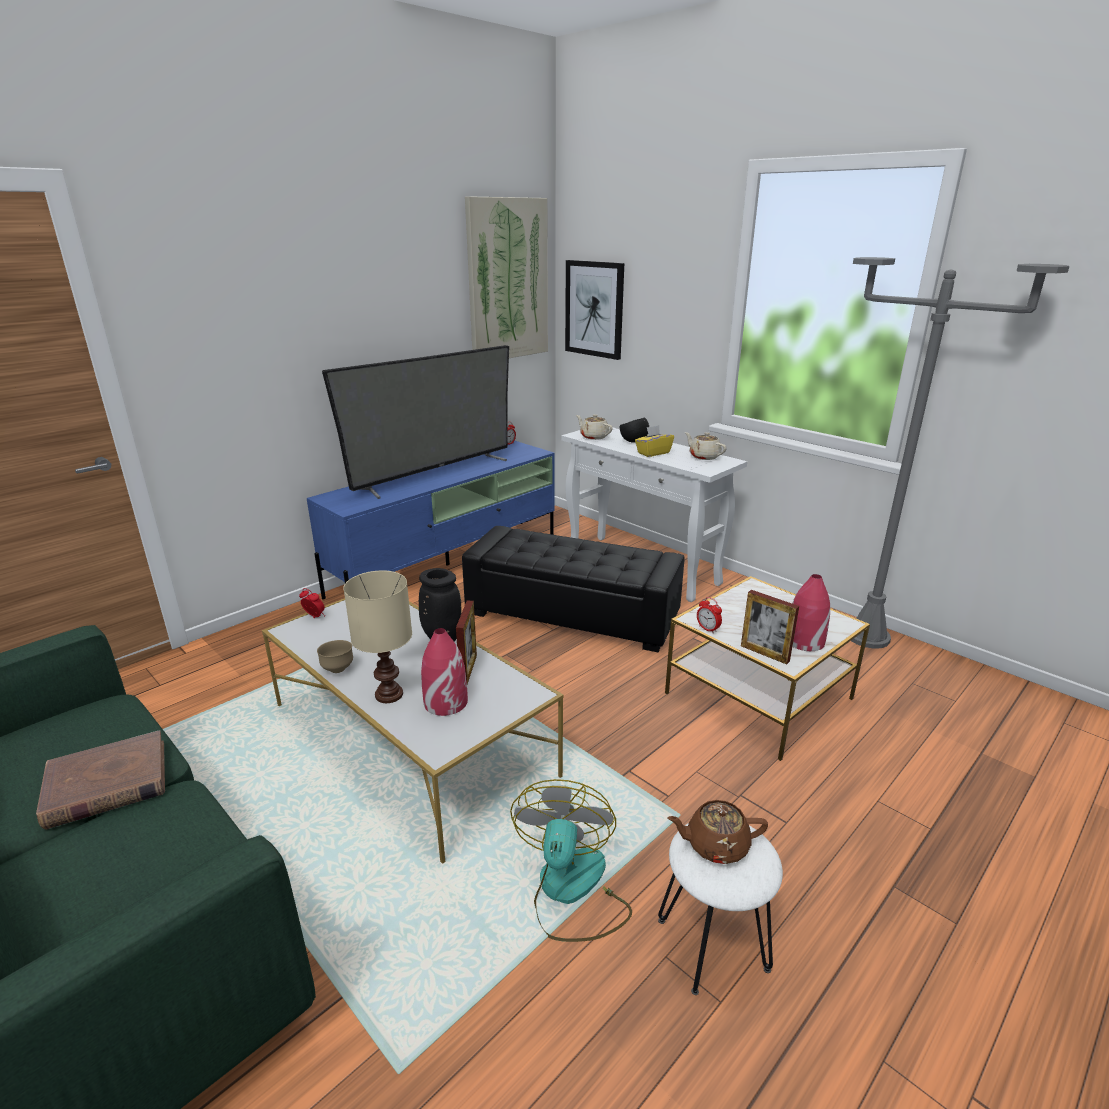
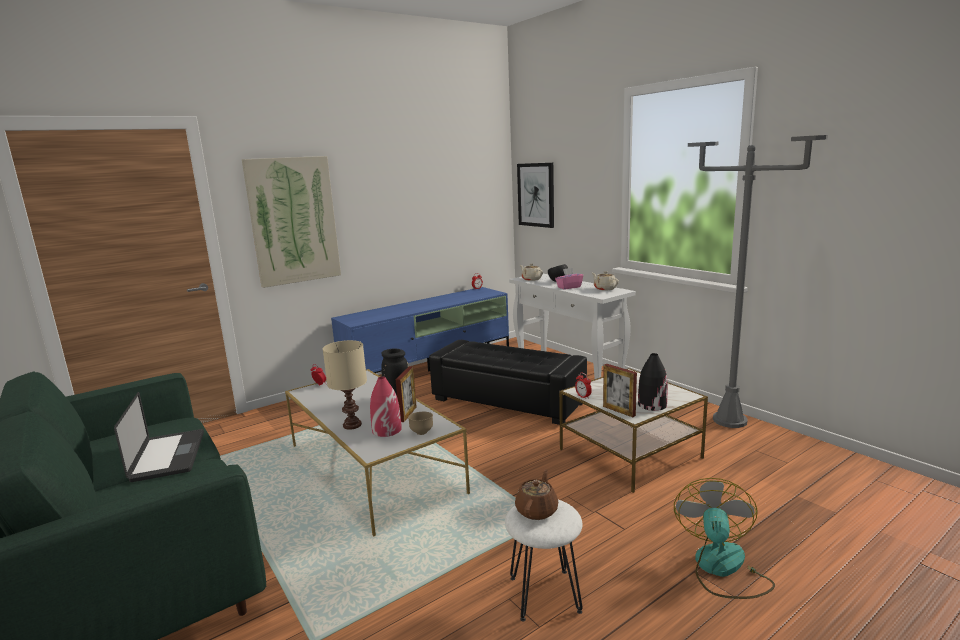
camera: 10 degrees right, 10 degrees down
brown book [36,730,165,830] -> laptop [114,392,204,482]
brown bowl [317,640,353,673] -> brown bowl moved to [408,412,433,435]
television [322,345,509,499] -> none
picture [465,196,548,358] -> picture moved to [242,156,341,288]
fan [510,779,632,942] -> fan moved to [674,478,775,599]
yellow tissue box [635,425,674,457] -> pink tissue box [555,268,583,289]
brown teapot [667,800,768,864] -> brown teapot turned 105 degrees clockwise [515,469,558,520]
red vase [792,574,830,651] -> black vase [638,353,668,411]

